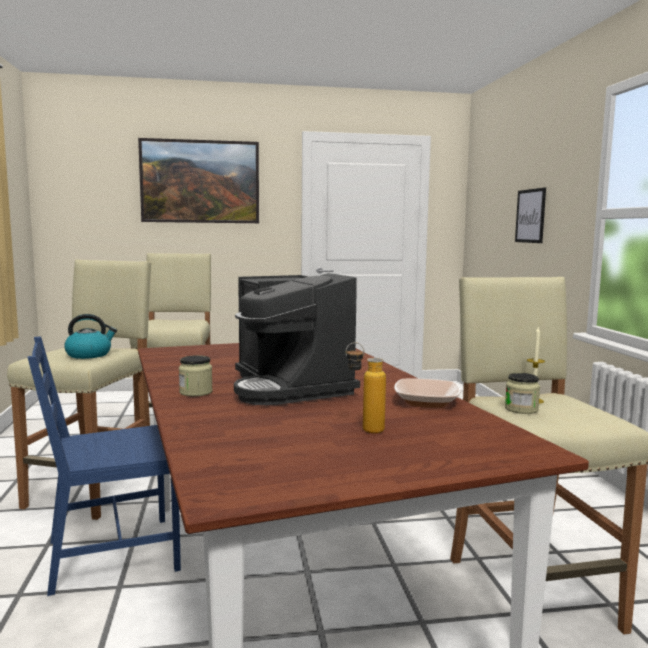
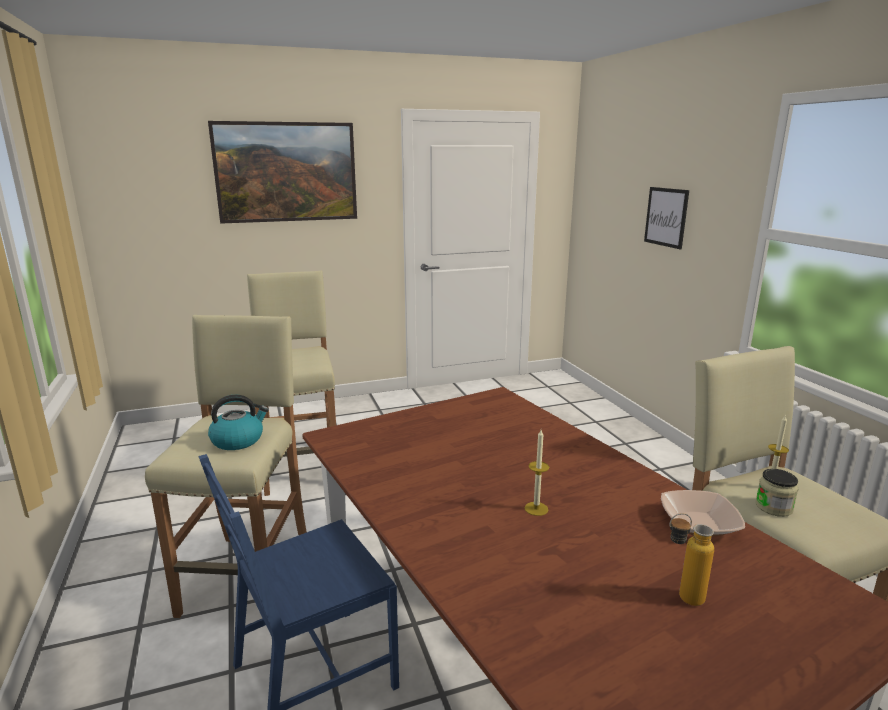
camera: 10 degrees left, 10 degrees up
jar [179,355,213,396] -> none
coffee machine [234,273,360,405] -> candle [525,430,549,516]

